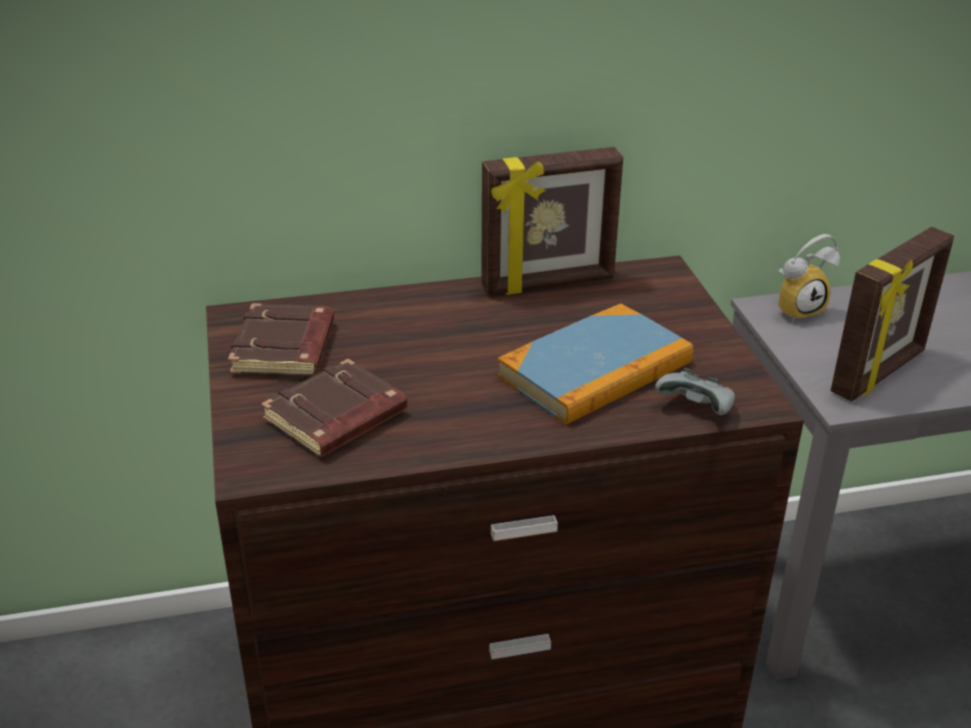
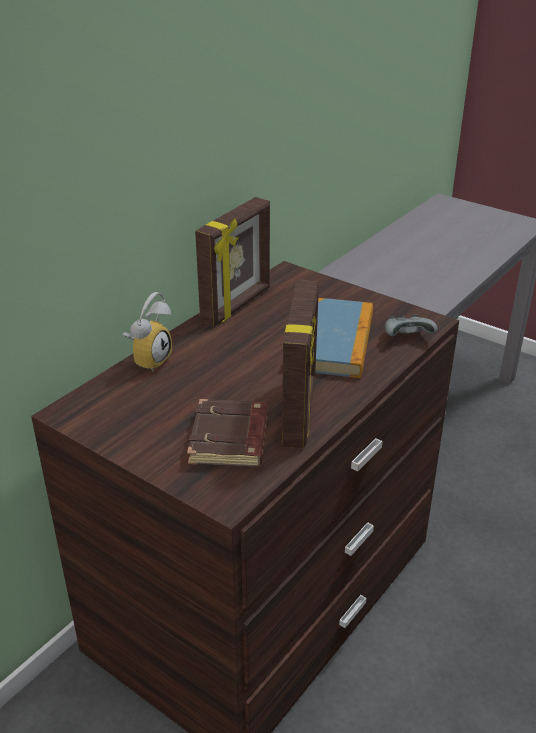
camera: 40 degrees left, 0 degrees up
brown book [228,303,334,376] -> none
alarm clock [778,234,840,322] -> alarm clock moved to [123,292,172,372]
picture frame [831,227,954,401] -> picture frame moved to [282,280,319,448]

